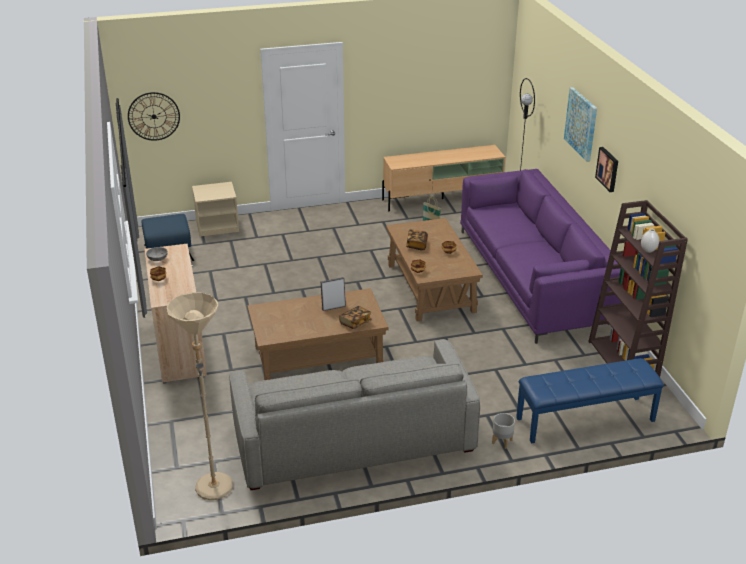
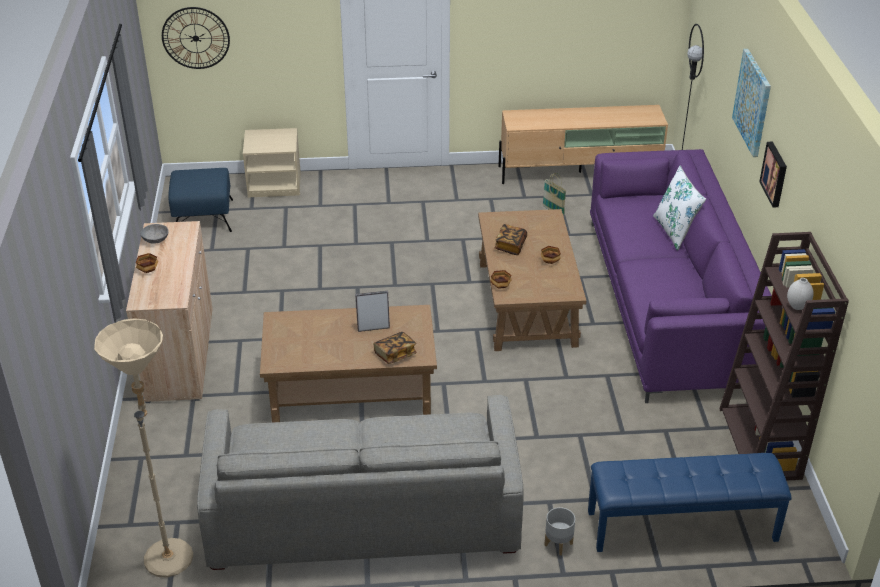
camera: 10 degrees right, 5 degrees up
none -> white pillow [653,166,706,251]

